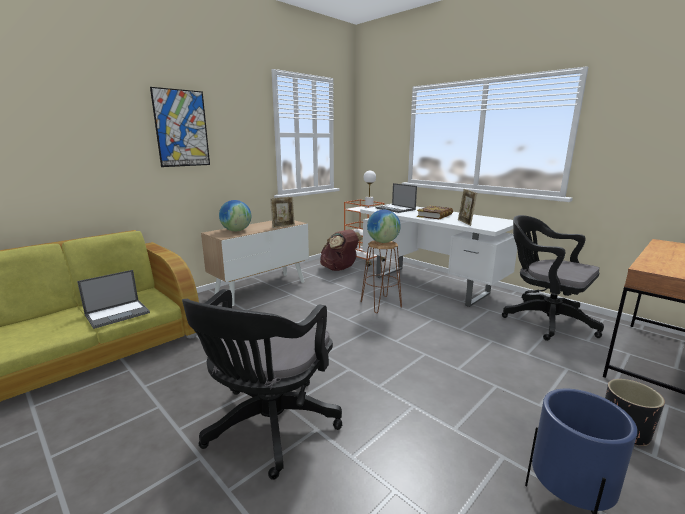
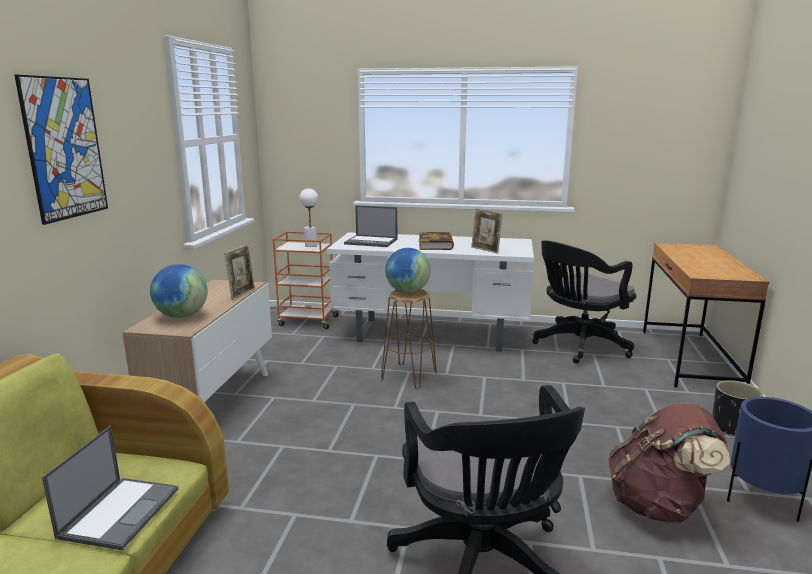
camera: 35 degrees left, 0 degrees up
brown backpack [320,229,363,271] -> brown backpack moved to [608,403,729,523]
black office chair [502,215,604,341] -> black office chair turned 45 degrees counterclockwise [532,240,636,364]

